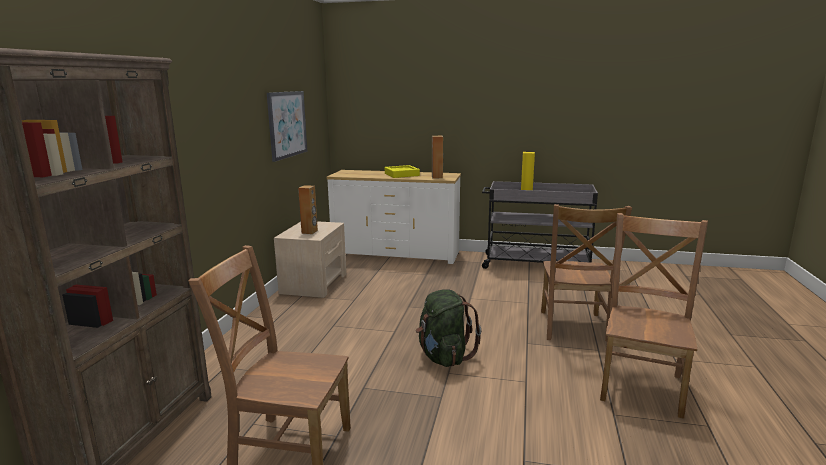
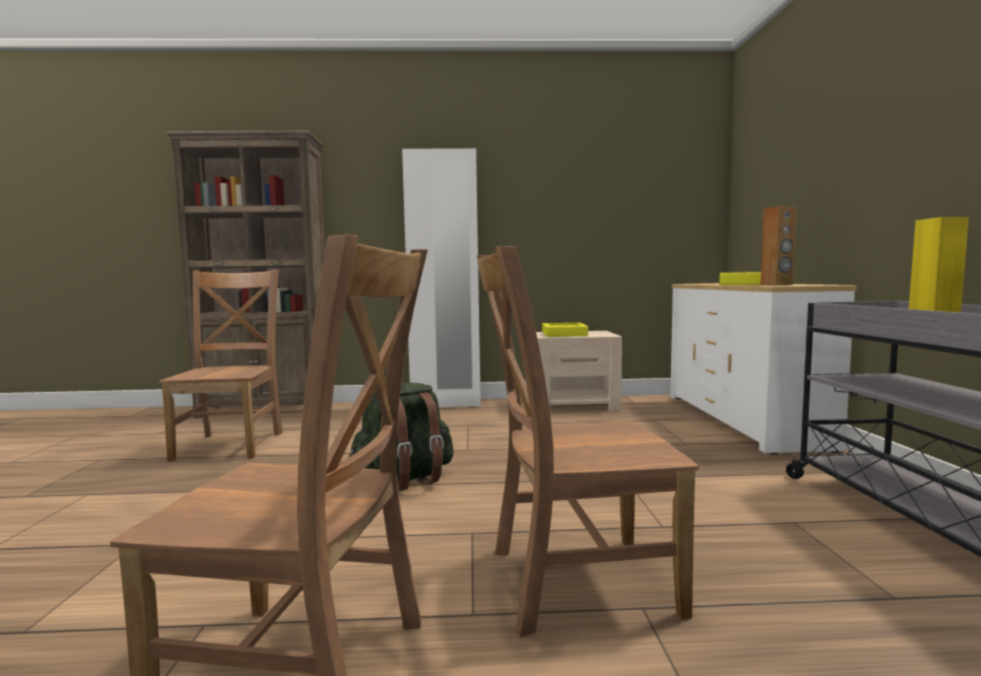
camera: 75 degrees right, 10 degrees down
picture [267,91,308,162] -> none
brown speaker [298,185,318,234] -> yellow tray [542,323,588,337]
none -> white wardrobe [402,148,481,407]

